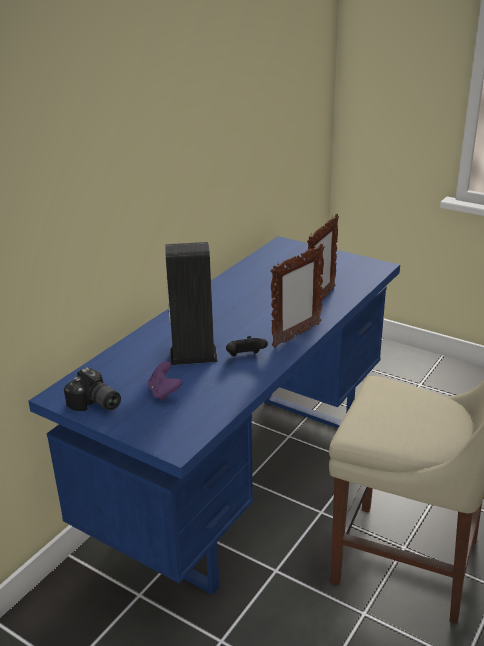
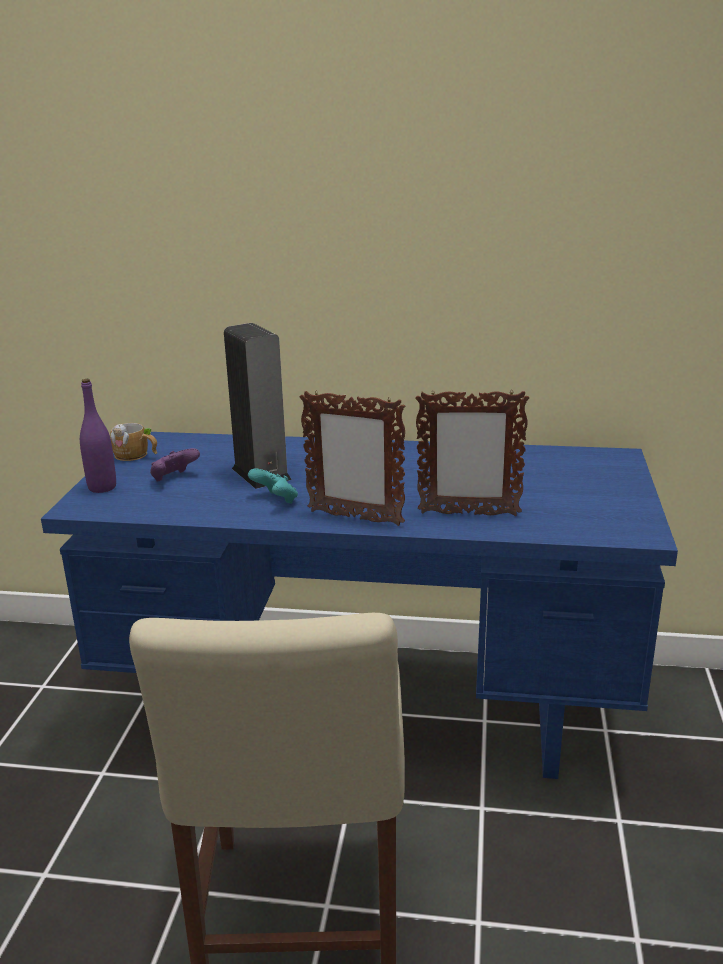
camera: 65 degrees right, 5 degrees down
camera [64,367,121,412] -> mug [110,423,157,461]
black game controller [226,336,268,356] -> turquoise game controller [248,468,298,504]
none -> purple bottle [80,379,116,493]

